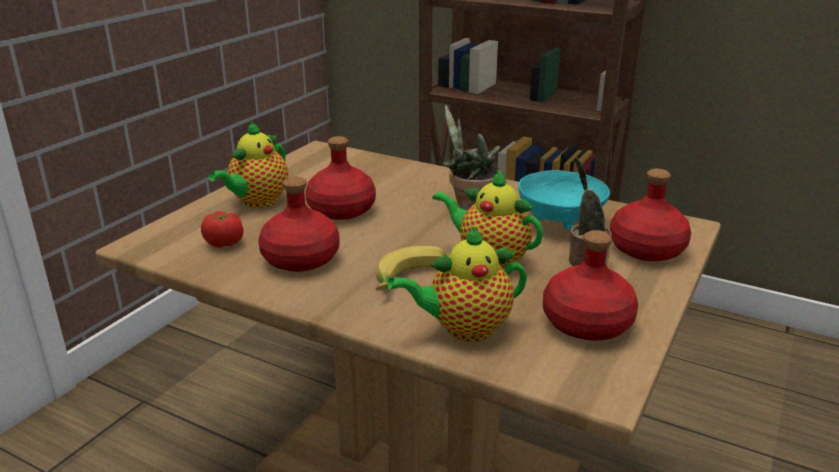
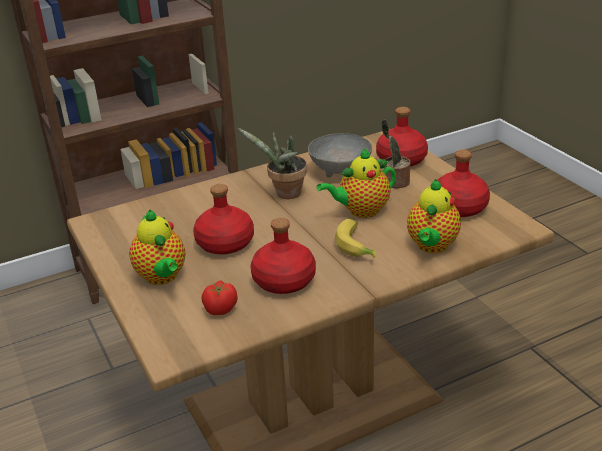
camera: 55 degrees left, 5 degrees up
turquoise bowl [518,170,610,230] -> grey bowl [308,133,372,178]

